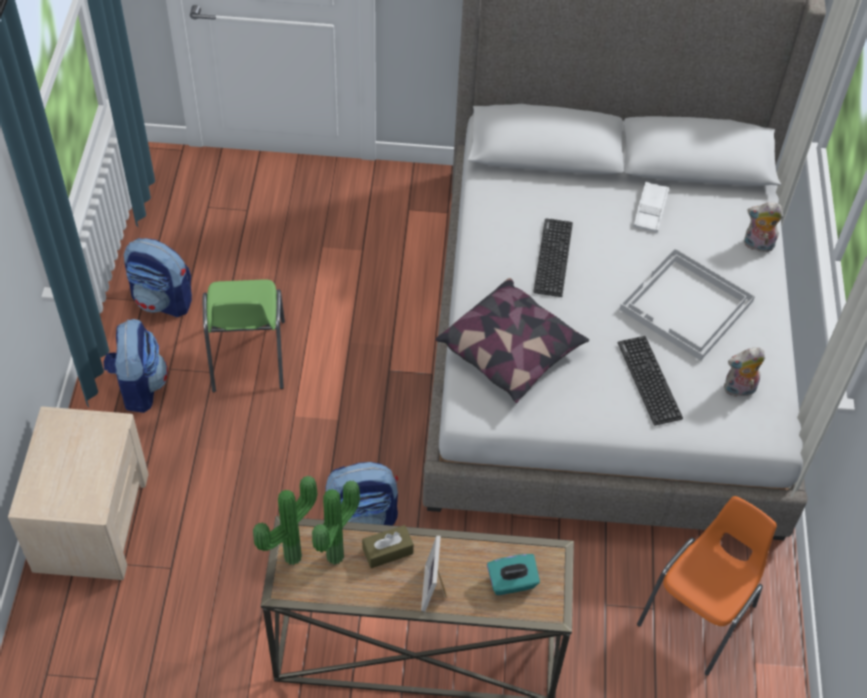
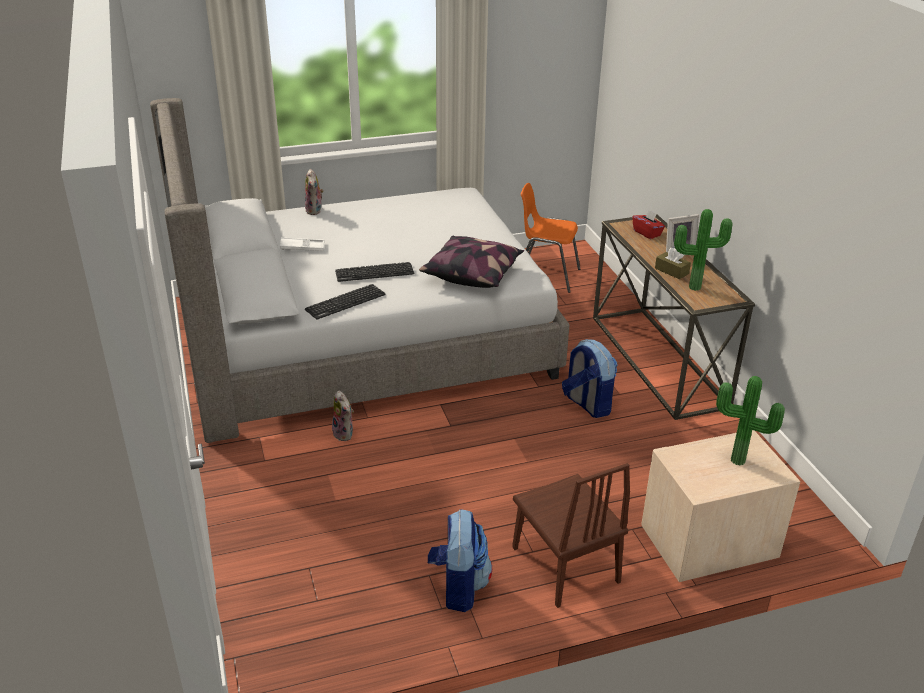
camera: 110 degrees left, 20 degrees down
backpack [104,319,168,413] -> brown chair [512,463,630,608]
green chair [202,279,285,392] -> none
potted plant [253,476,317,565] -> potted plant moved to [716,376,785,466]
turquoise tissue box [487,554,540,595] -> red tissue box [632,209,665,239]
keyboard [618,336,683,426] -> keyboard moved to [305,284,385,320]
white tray [620,248,755,361] -> none
plush toy [724,347,765,397] -> plush toy moved to [332,391,354,441]

